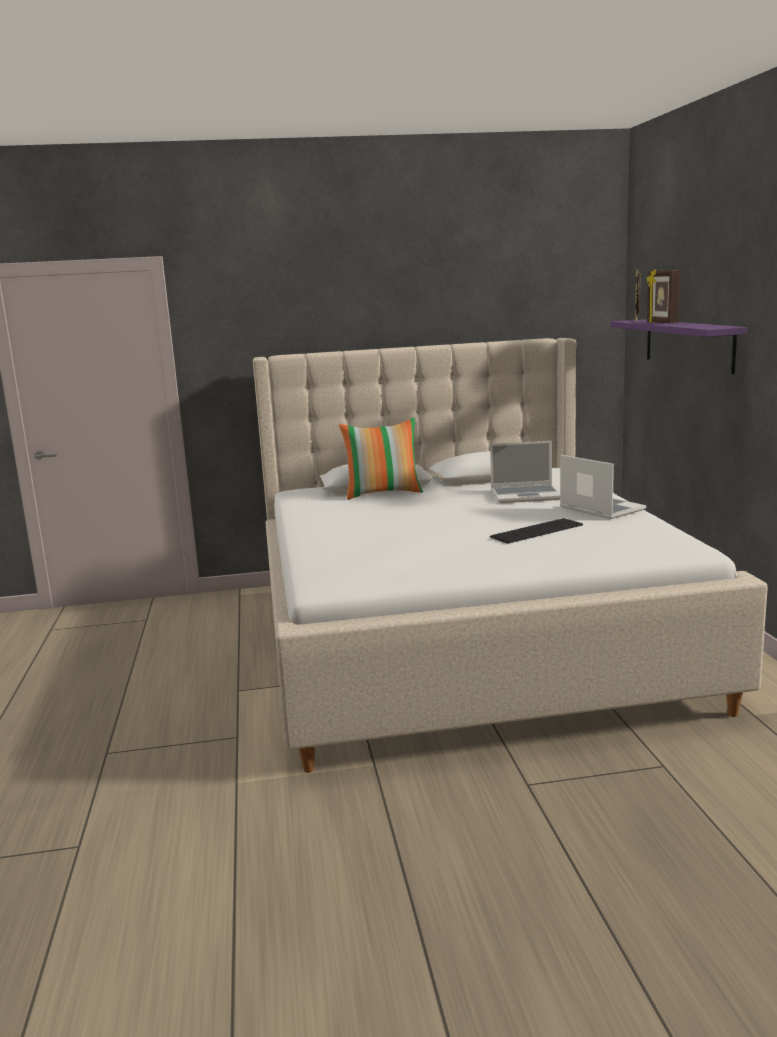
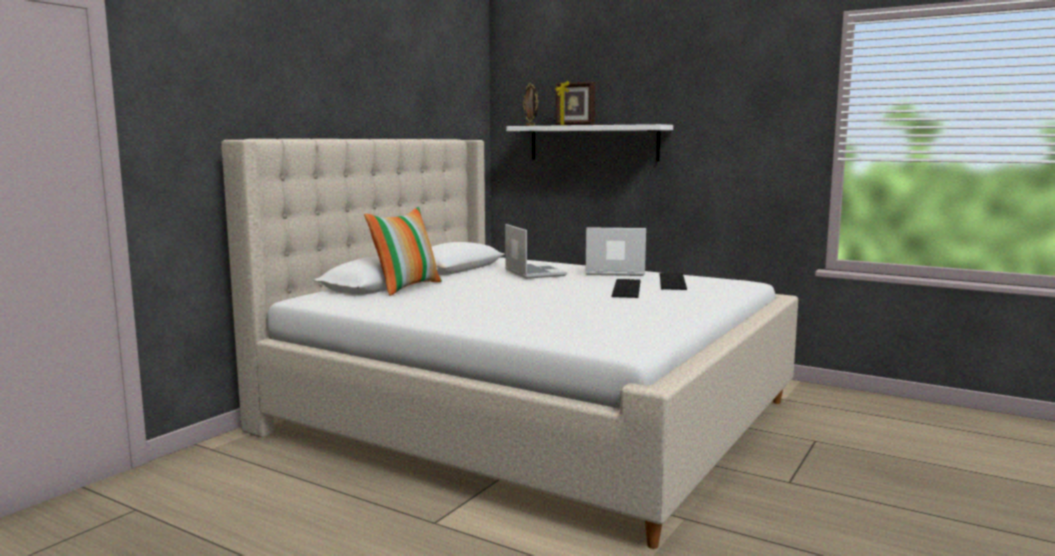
camera: 50 degrees left, 5 degrees down
laptop [490,441,560,503] -> laptop turned 60 degrees counterclockwise [505,224,567,279]
purple shelf [610,319,747,374] -> white shelf [506,124,673,162]
none -> keyboard [660,273,687,290]

